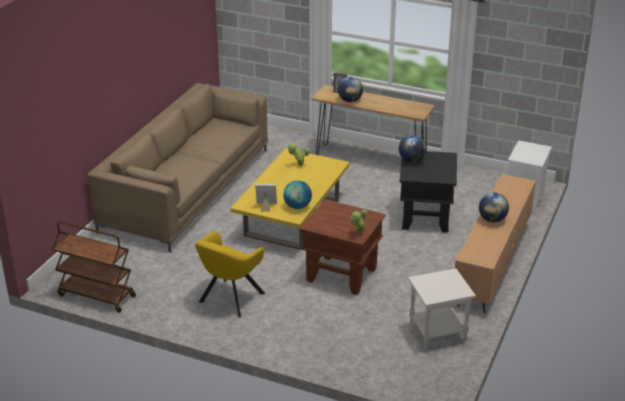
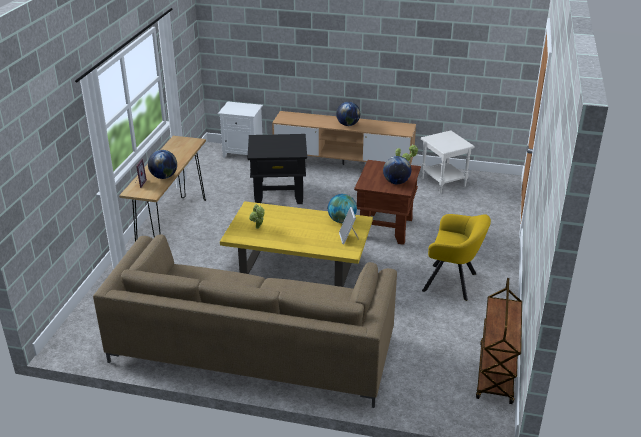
camera: 100 degrees left, 0 degrees up
globe [399,135,426,162] -> globe moved to [383,156,411,184]

